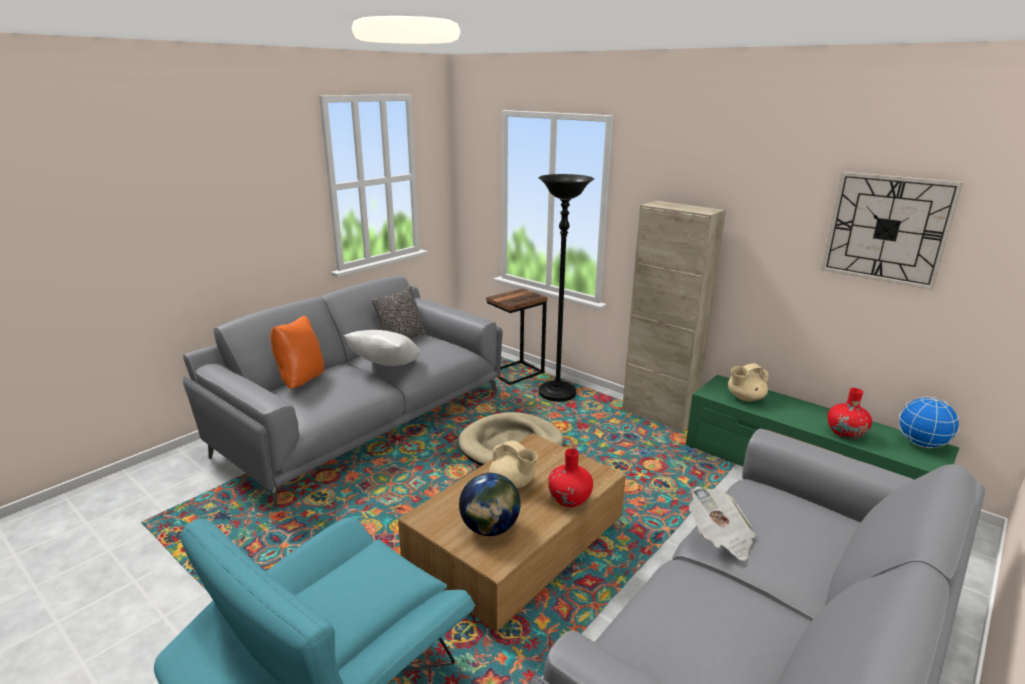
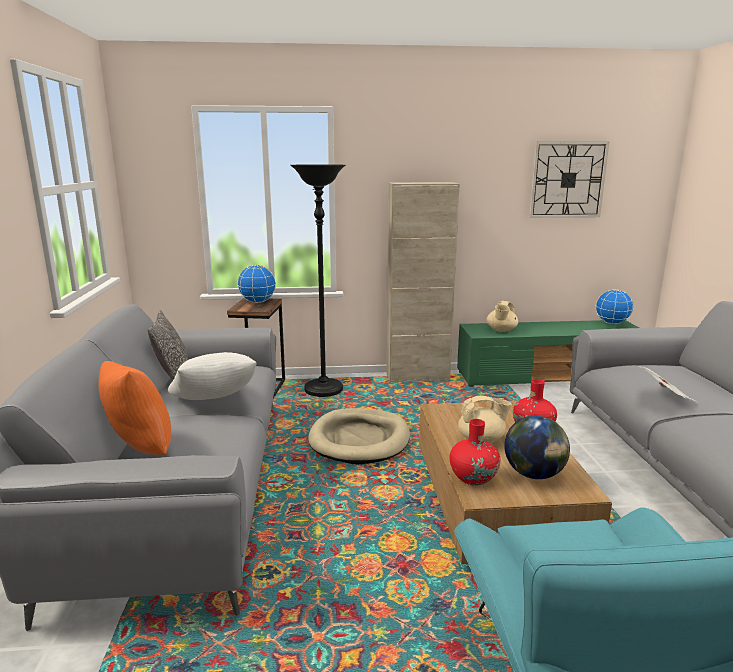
camera: 45 degrees left, 5 degrees down
red vase [827,388,872,439] -> red vase moved to [450,419,501,486]
none -> globe [237,265,276,303]

